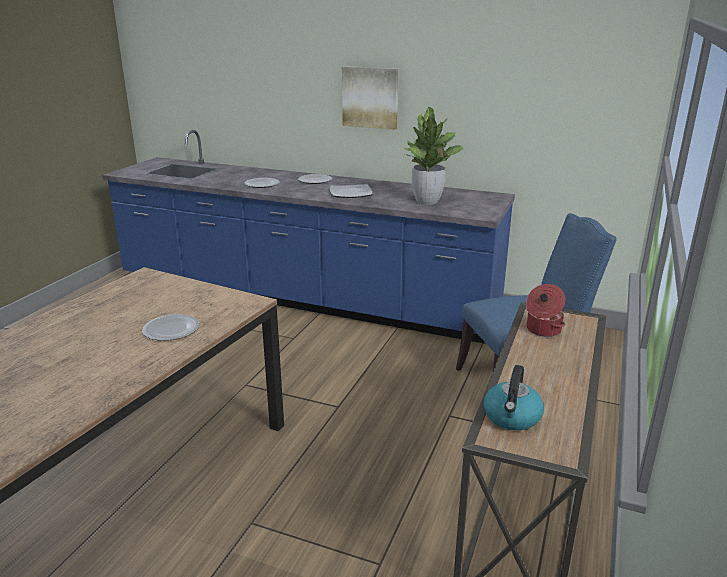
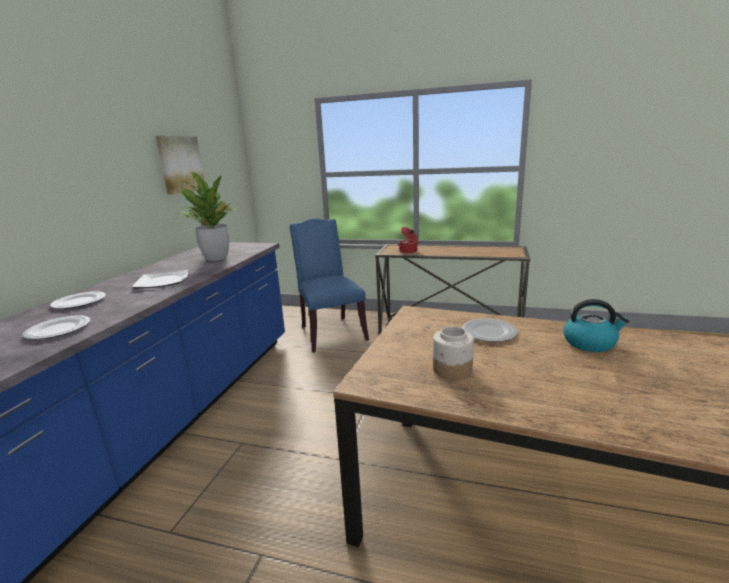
camera: 95 degrees left, 5 degrees down
picture [342,66,398,130] -> picture moved to [156,136,204,195]
kettle [484,365,544,430] -> kettle moved to [563,299,629,352]
none -> jar [433,326,474,380]

